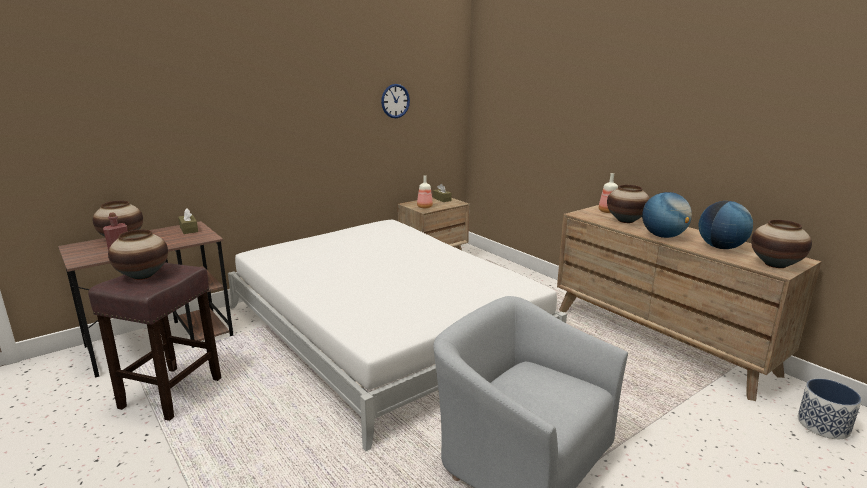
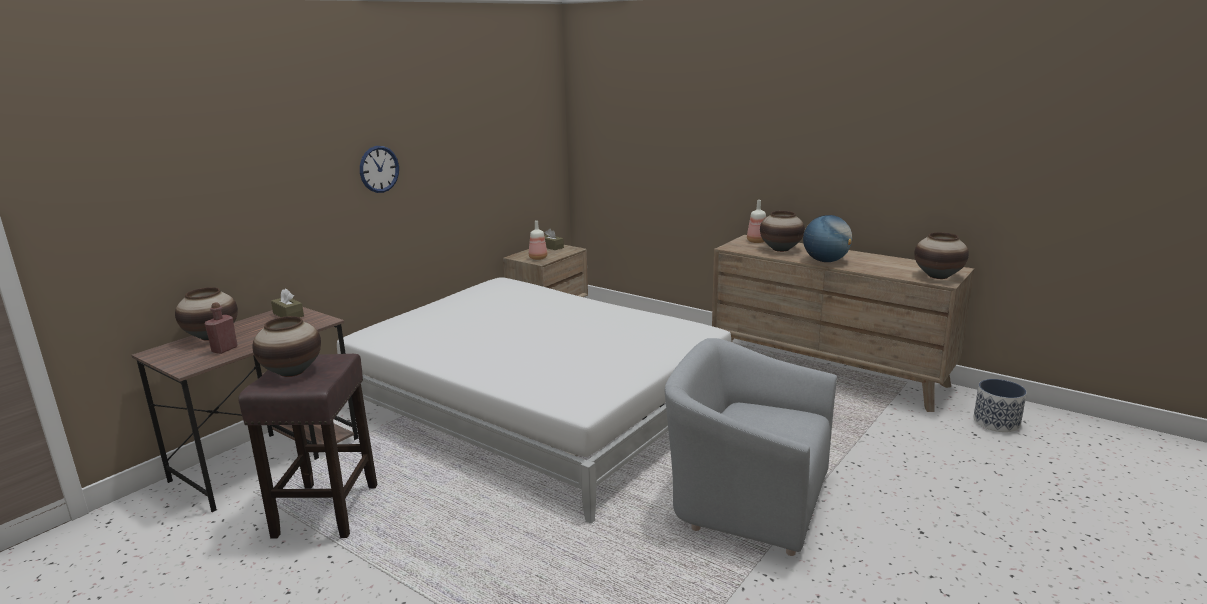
camera: 15 degrees left, 0 degrees up
wall clock [381,84,410,118] -> wall clock moved to [360,146,399,193]
globe [698,201,753,249] -> none

